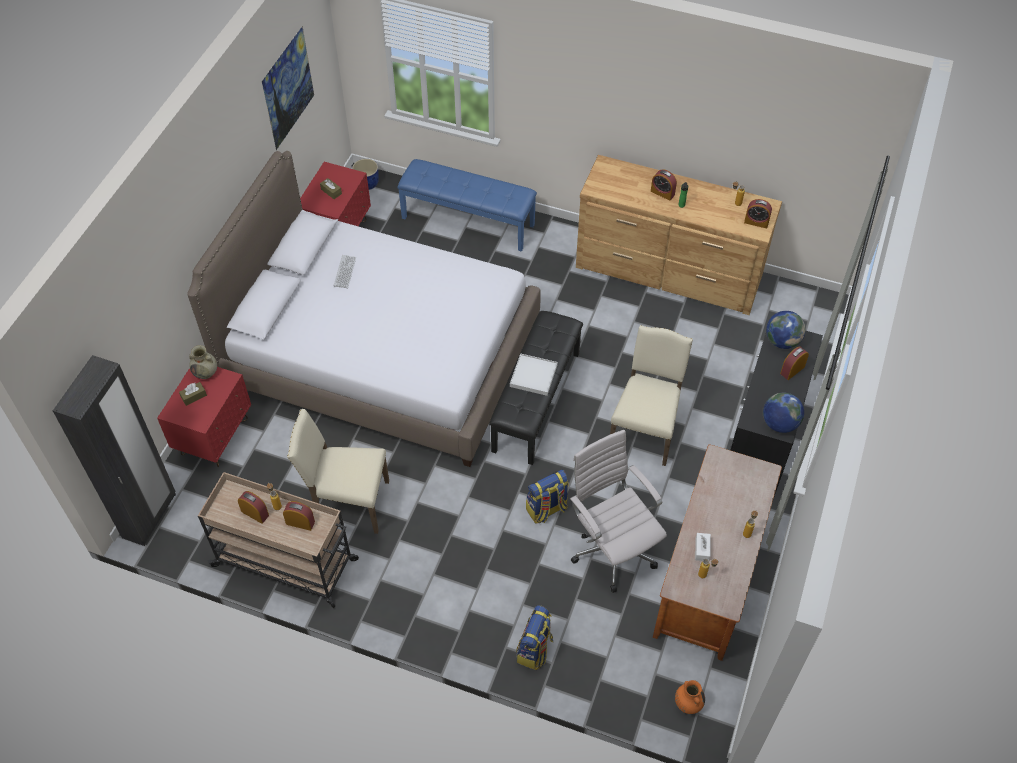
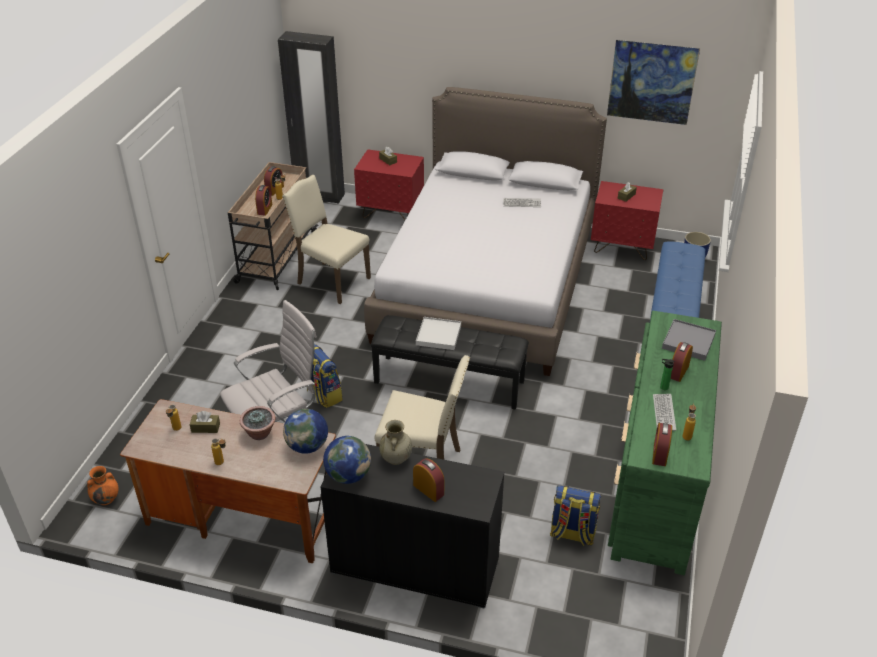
camera: 85 degrees right, 15 degrees down
beige vase [189,345,217,379] -> beige vase moved to [379,420,412,465]
beige chair [287,409,389,534] -> beige chair turned 60 degrees counterclockwise [282,175,371,304]
backpack [516,605,553,670] -> backpack moved to [550,485,602,546]
brown dresser [576,155,782,315] -> green dresser [608,311,722,575]
white tissue box [695,533,711,561] -> brown tissue box [190,411,220,433]
globe [766,311,806,349] -> globe moved to [283,409,328,454]
none -> potted plant [240,406,275,440]
none -> keyboard [653,394,676,431]
none -> grey tray [662,319,716,361]

